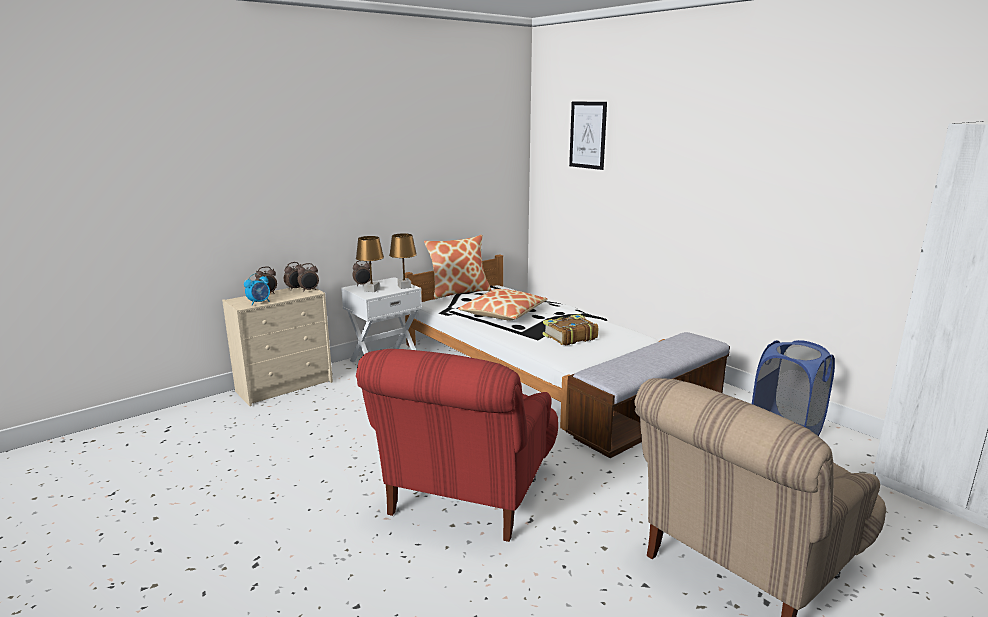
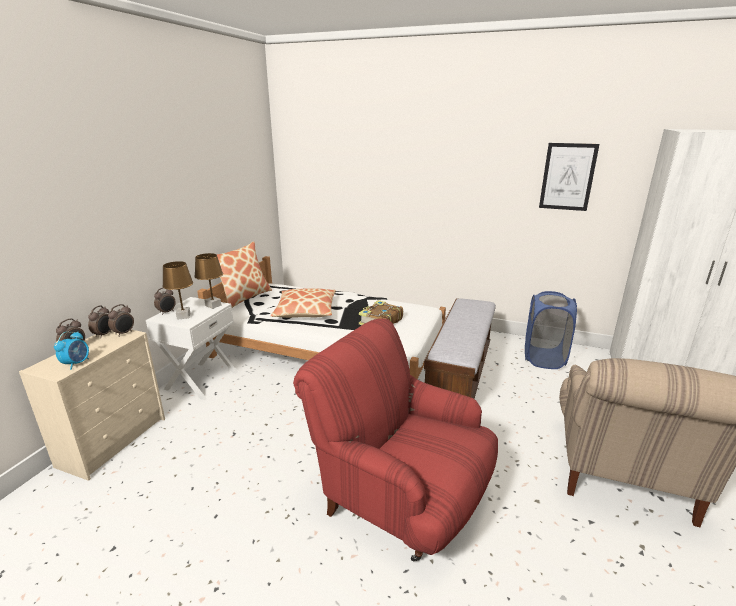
camera: 30 degrees left, 5 degrees up
red armchair [356,349,558,542] -> red armchair turned 135 degrees clockwise [293,318,498,561]
picture [569,102,607,170] -> picture moved to [539,143,599,211]

